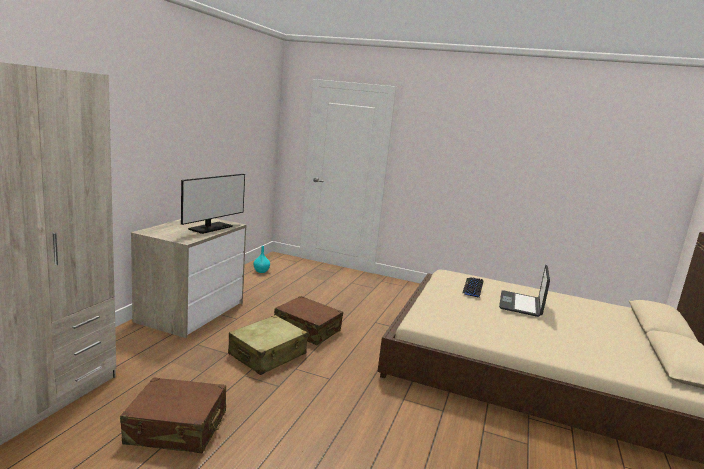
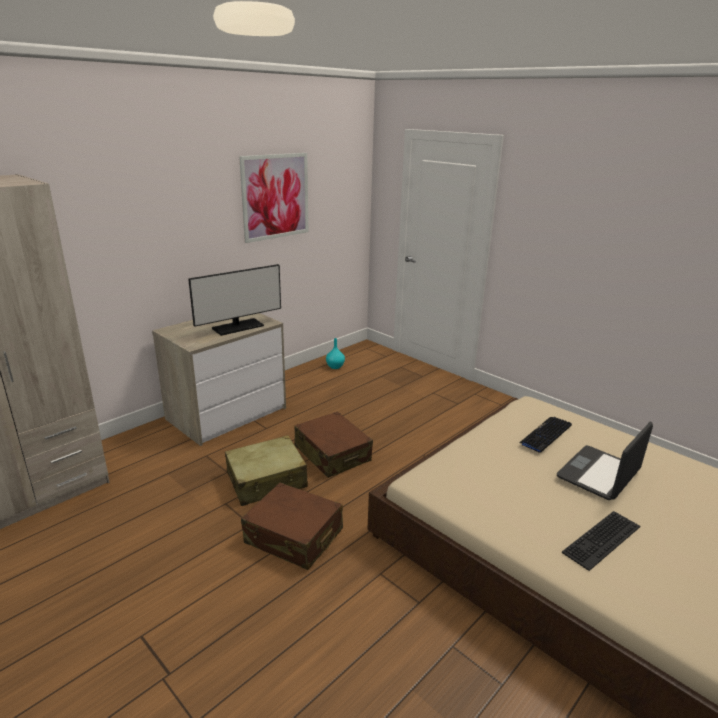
camera: 25 degrees right, 10 degrees up
brown suitcase [120,377,226,453] -> brown suitcase moved to [241,483,343,570]
none -> picture [239,153,308,243]
none -> keyboard [562,511,640,571]

